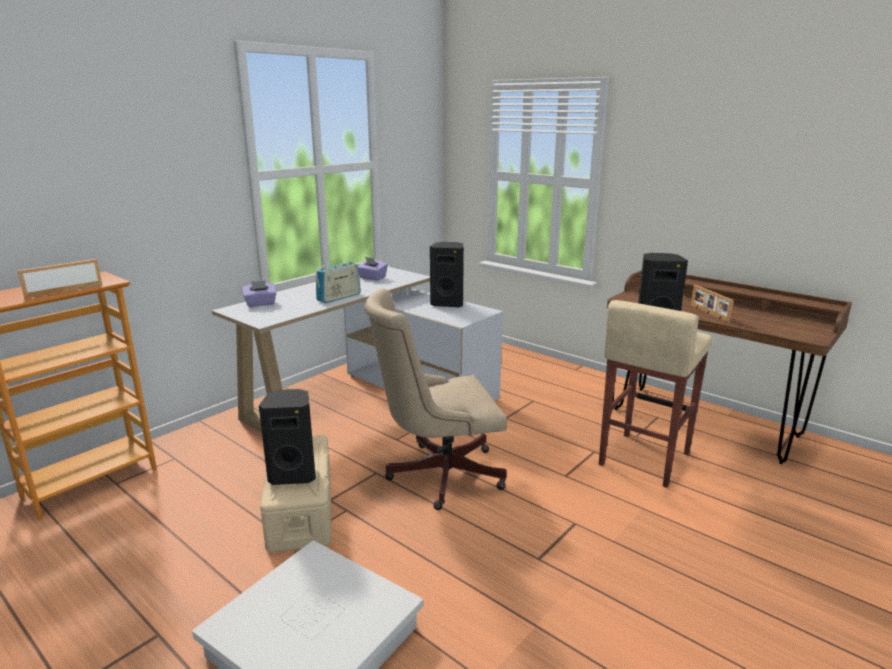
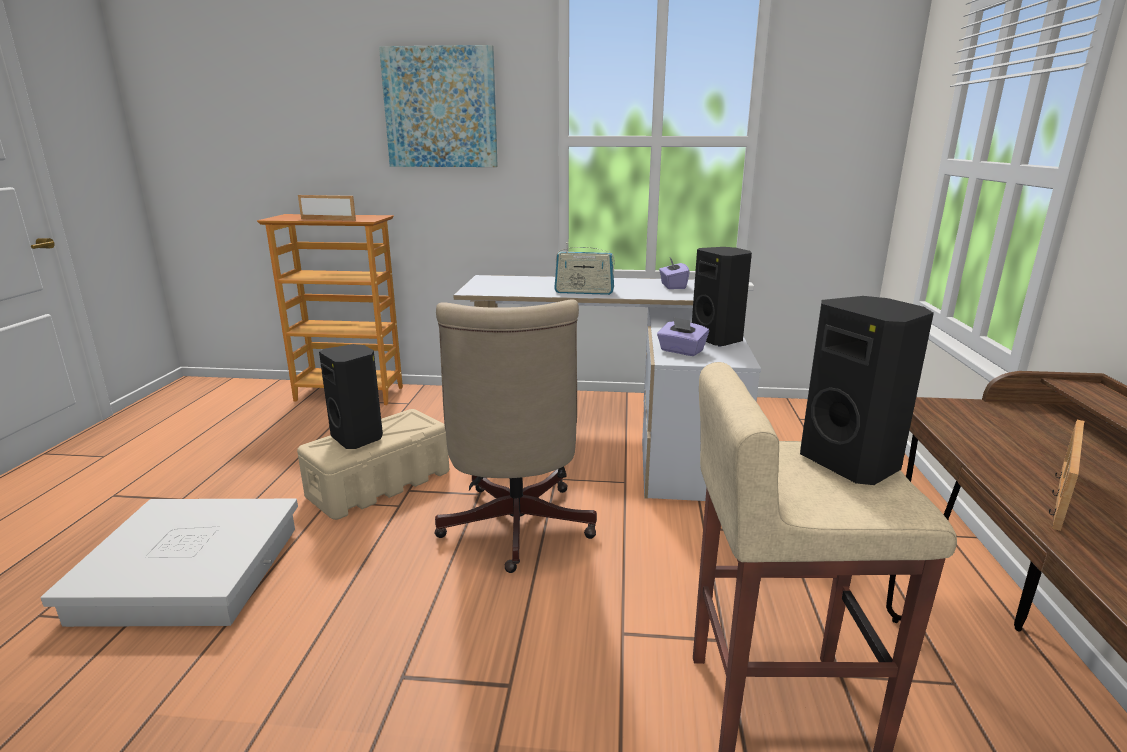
camera: 55 degrees right, 0 degrees up
purple tissue box [242,281,276,307] -> purple tissue box moved to [657,317,709,356]
beige office chair [365,289,507,510] -> beige office chair turned 135 degrees counterclockwise [434,299,597,573]
none -> picture [379,45,498,167]

